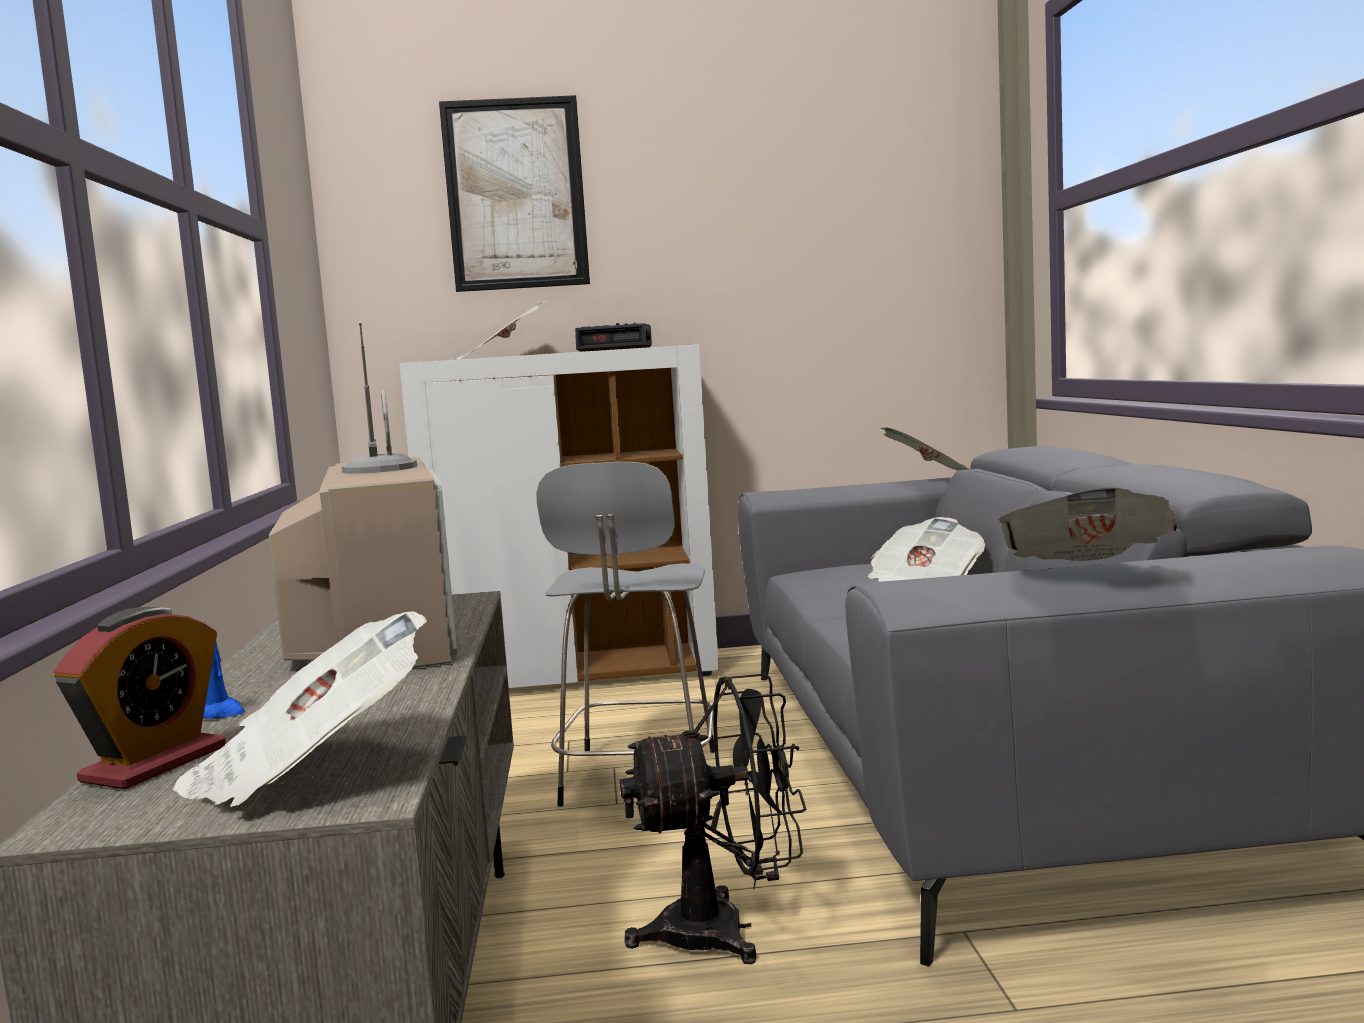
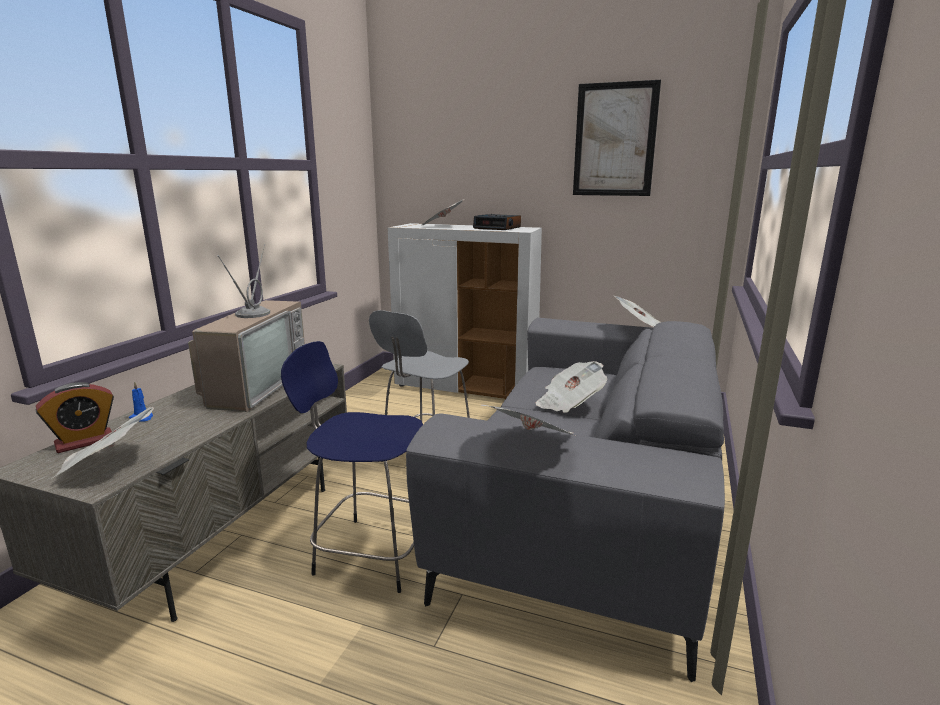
camera: 25 degrees right, 10 degrees up
picture [439,95,590,292] -> picture moved to [573,80,661,196]
black fan [620,673,806,965] -> blue stool [281,341,423,593]

